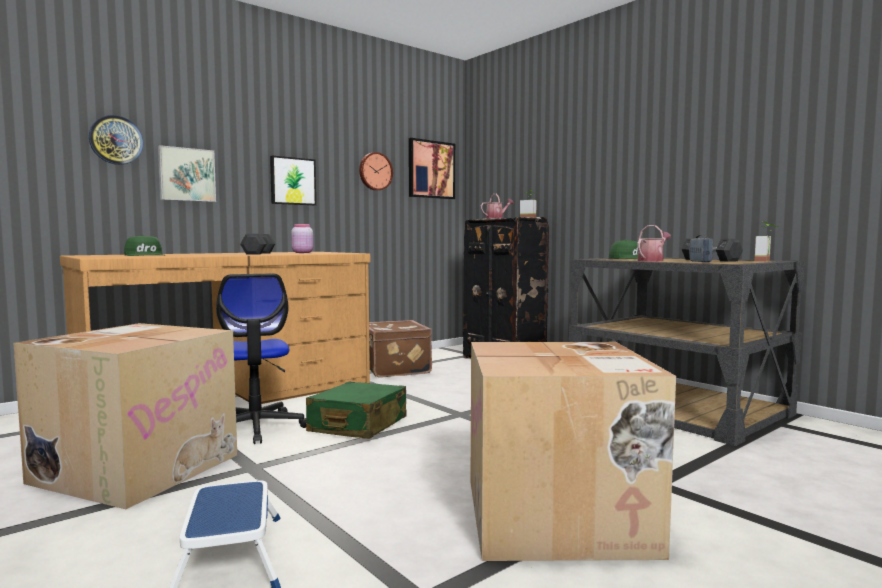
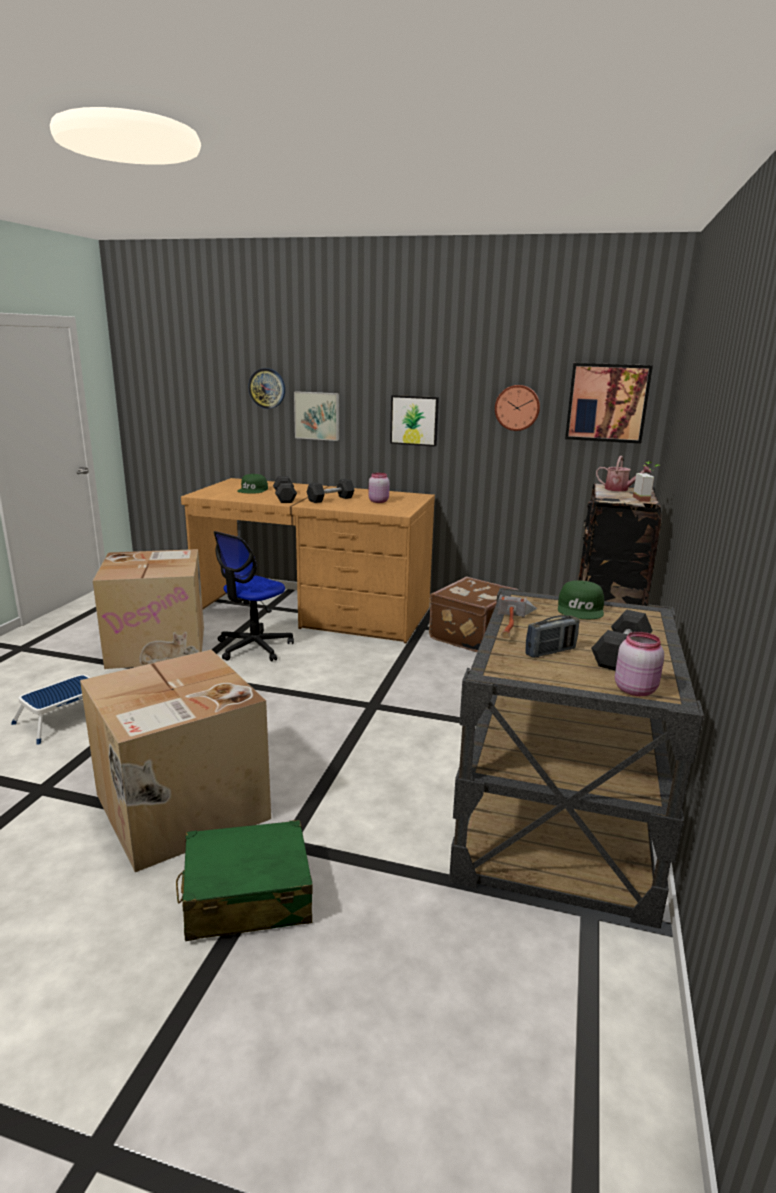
camera: 55 degrees right, 15 degrees up
green suitcase [306,382,406,439] -> green suitcase moved to [176,820,312,941]
watering can [637,225,671,261] -> hammer [498,595,537,638]
potted plant [755,222,780,261] -> pink jar [615,632,664,696]
none -> grey dumbbell [273,476,297,503]

